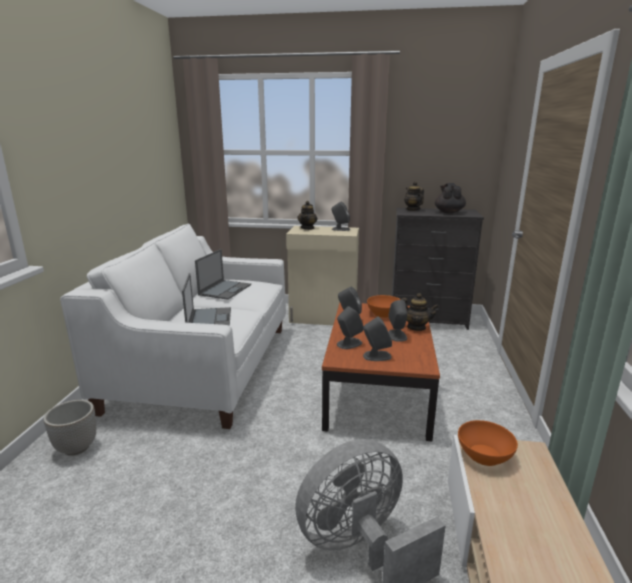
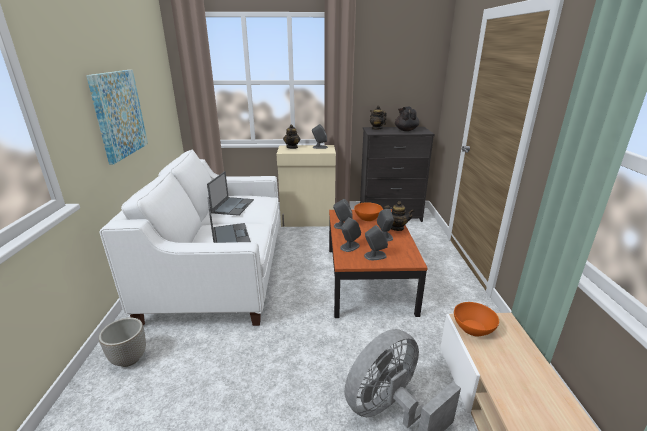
camera: 10 degrees left, 5 degrees up
none -> picture [86,70,148,164]

